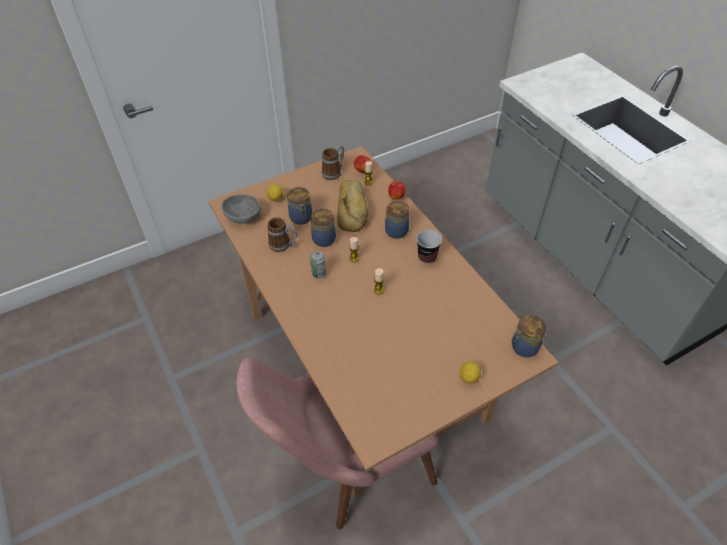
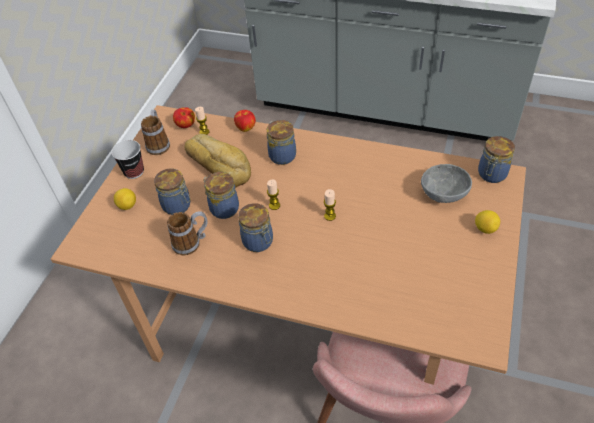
camera: 40 degrees left, 0 degrees up
grey bowl [222,194,261,224] -> grey bowl moved to [421,164,472,203]
can [310,251,326,279] -> jar [238,203,273,252]
cup [417,230,442,264] -> cup moved to [111,140,144,179]

